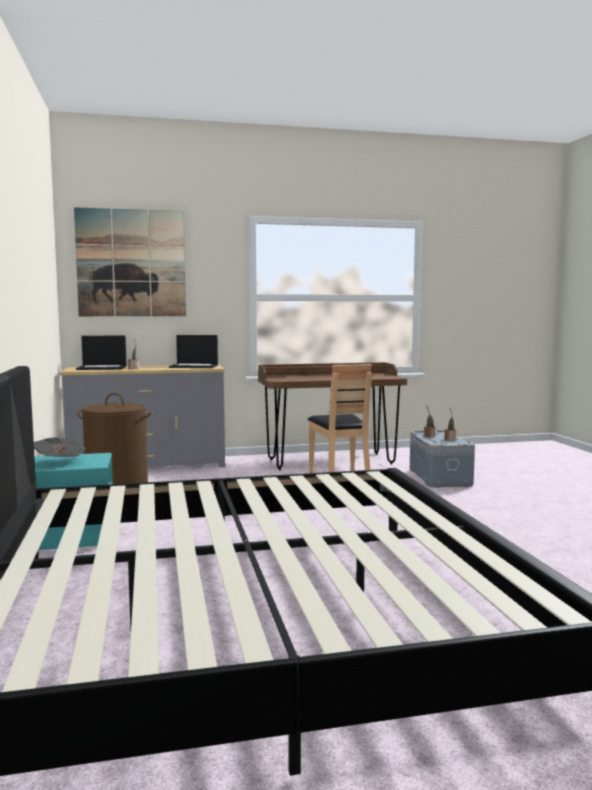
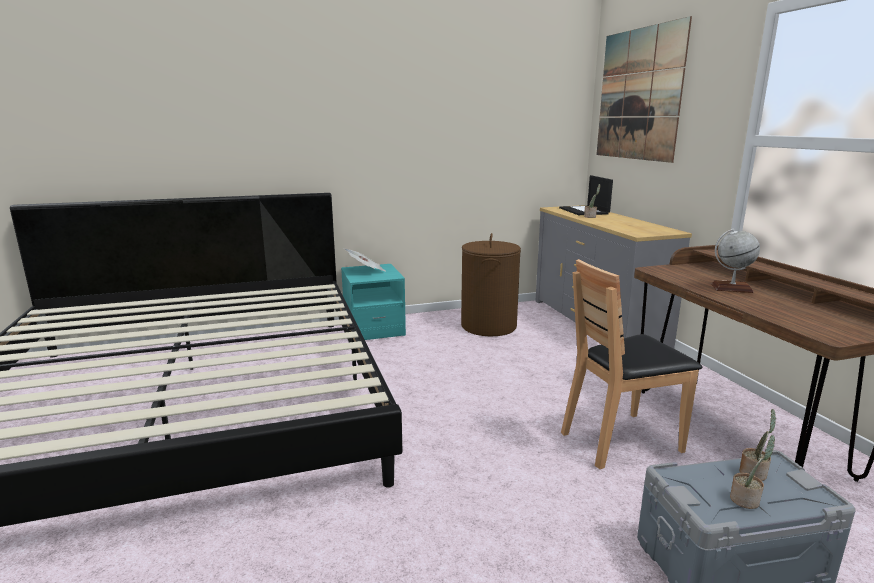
camera: 85 degrees right, 10 degrees up
laptop [169,335,218,368] -> none
none -> globe [711,229,760,293]

